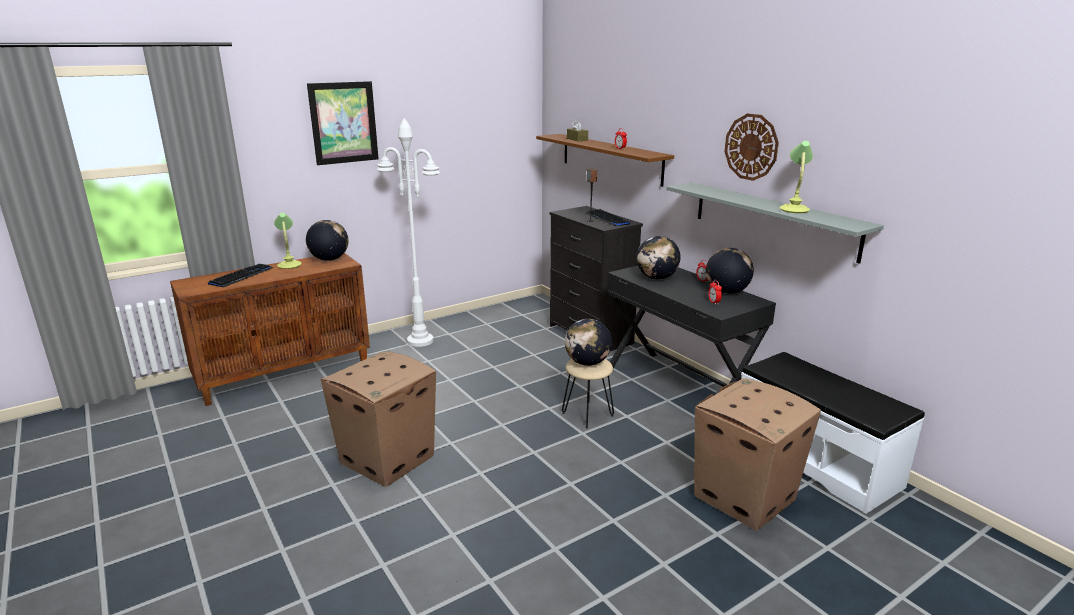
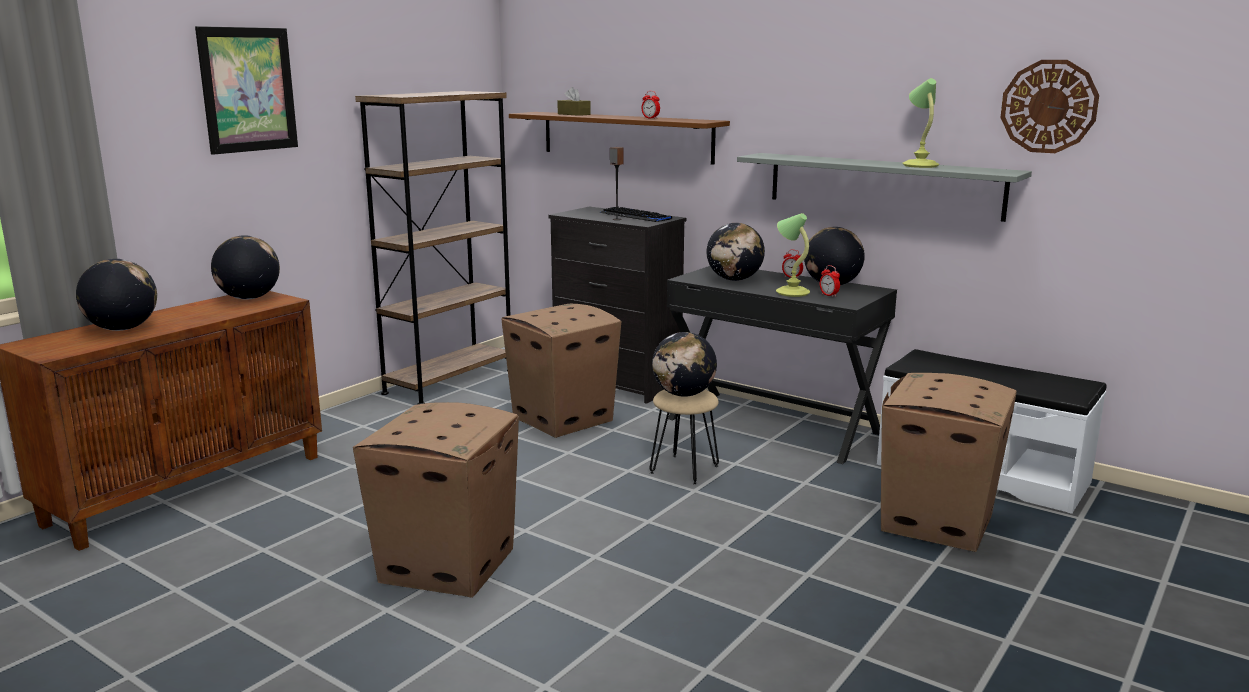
camera: 20 degrees left, 5 degrees down
keyboard [208,264,273,287] -> globe [76,259,157,331]
table lamp [274,212,302,269] -> table lamp moved to [776,213,810,297]
white floor lamp [377,118,440,347] -> none
wall clock [724,114,779,181] -> wall clock moved to [1000,60,1099,153]
none -> brown bookcase [355,91,510,404]
none -> cardboard box [501,304,621,438]

